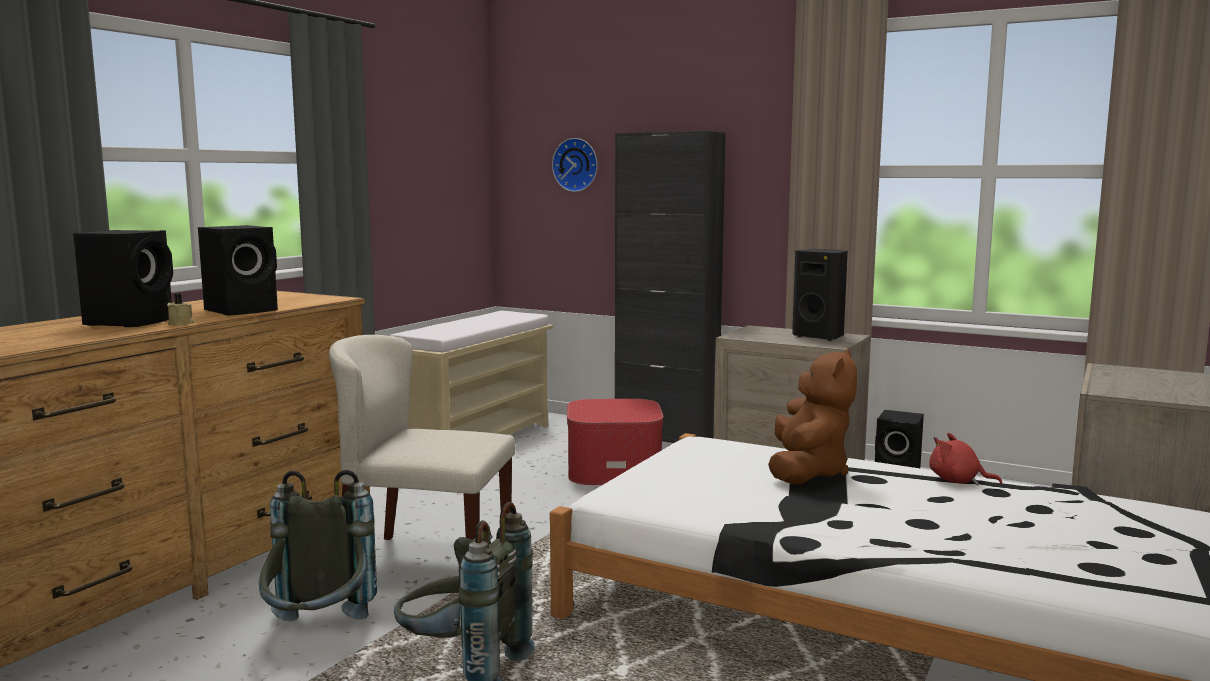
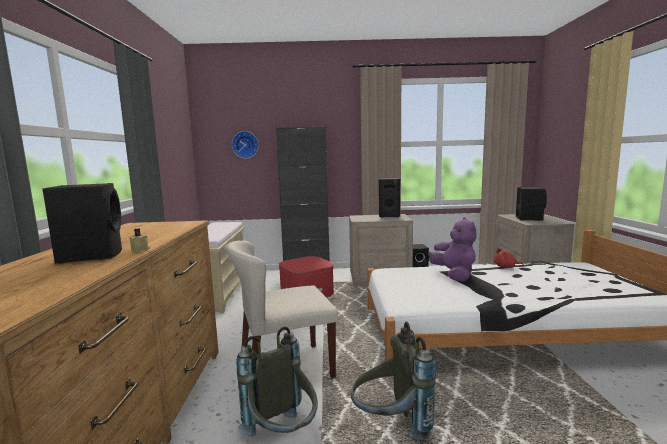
camera: 30 degrees left, 0 degrees up
black speaker [198,225,278,316] -> black speaker moved to [516,187,547,221]
brown plush toy [768,349,857,484] -> purple plush toy [428,217,477,282]

